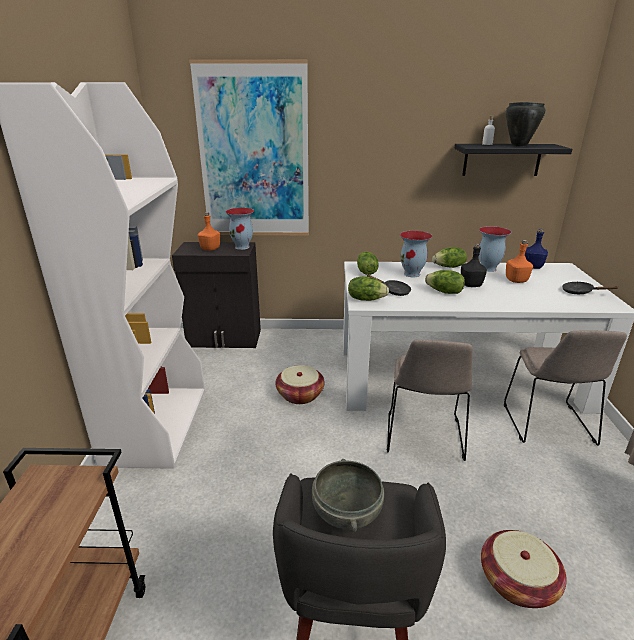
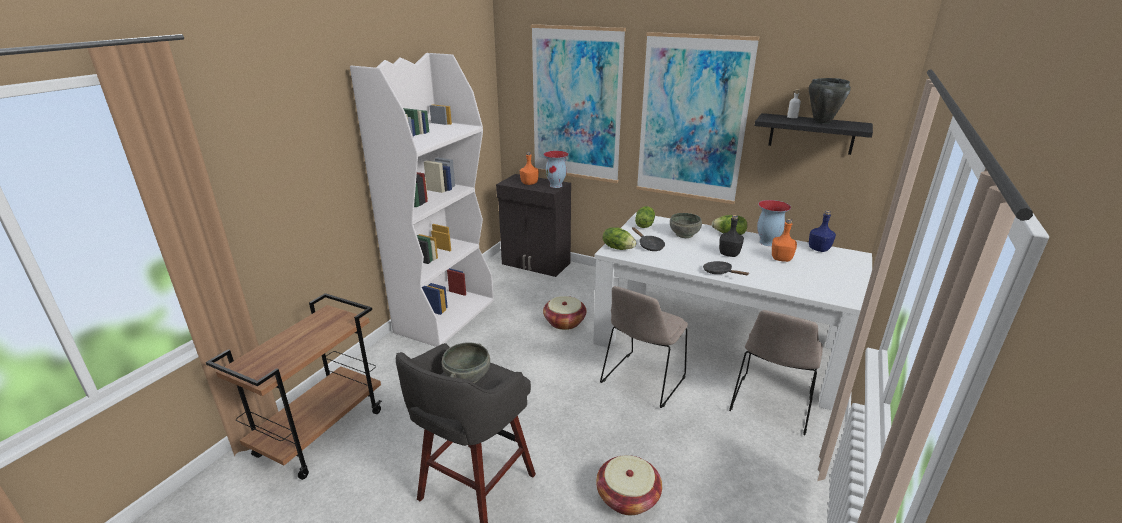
camera: 25 degrees right, 0 degrees up
vase [400,231,432,277] -> grey bowl [670,213,702,238]
lettuce [425,270,465,294] -> none
black frying pan [562,282,619,294] -> black frying pan moved to [703,261,749,275]
none -> picture [637,32,760,204]

